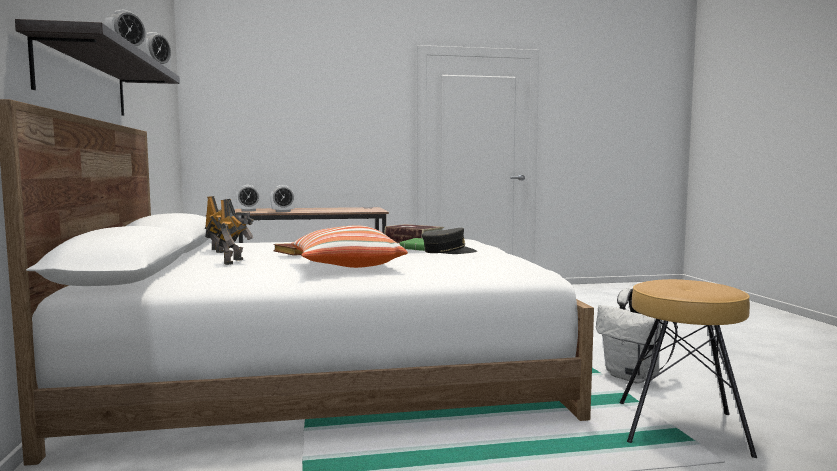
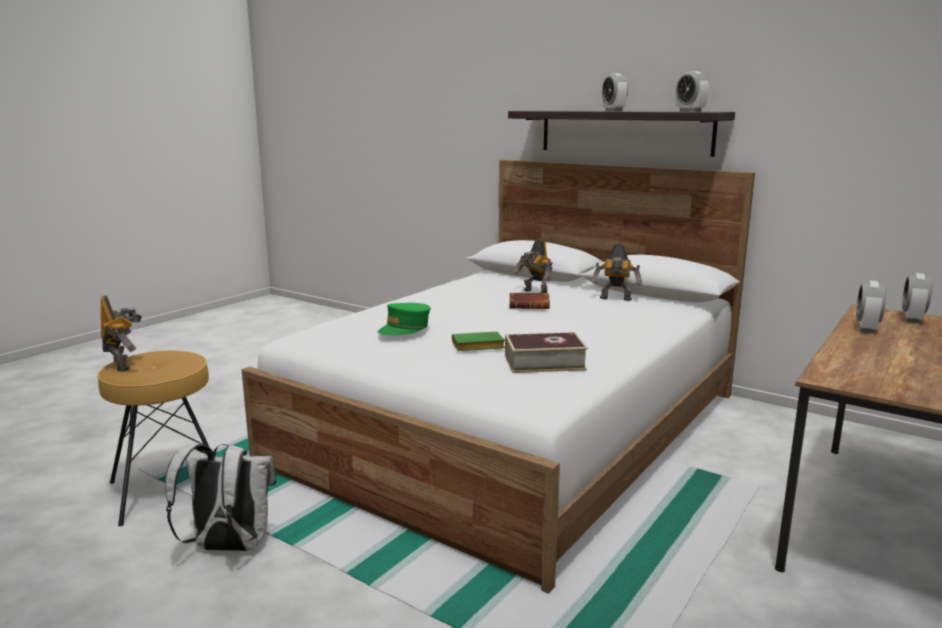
camera: 135 degrees right, 10 degrees up
pillow [291,225,408,268] -> none
grey cap [422,228,477,254] -> green cap [378,303,431,335]
none -> toy robot [100,295,142,372]

